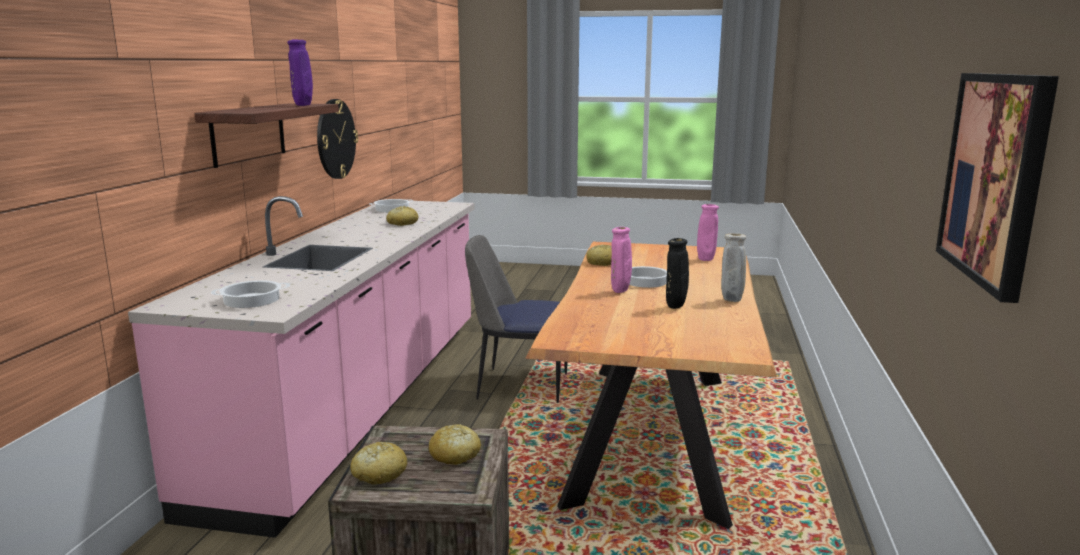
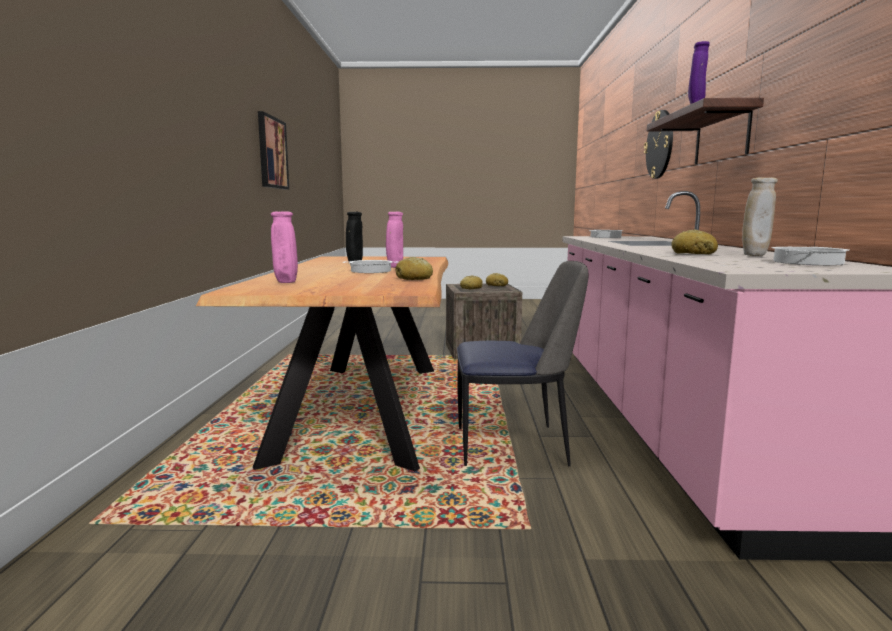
camera: 170 degrees right, 5 degrees down
wall clock [317,99,358,179] -> wall clock moved to [644,110,673,179]
beige vase [721,233,746,302] -> beige vase moved to [742,177,778,256]

